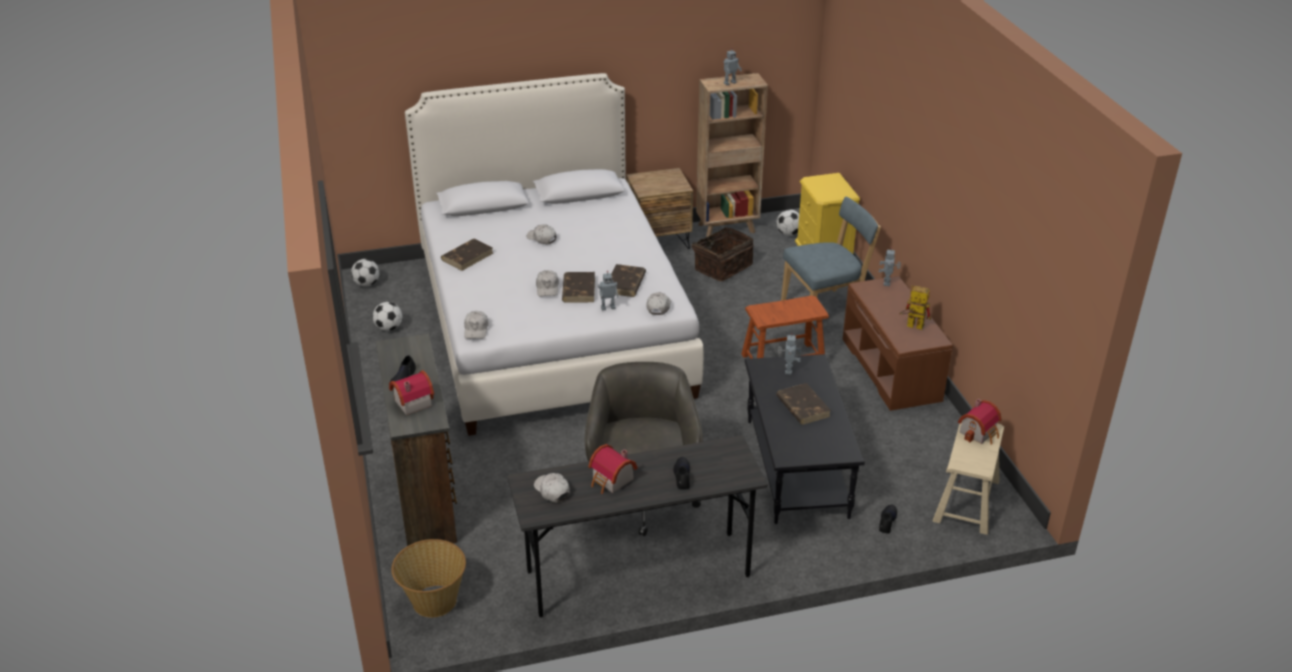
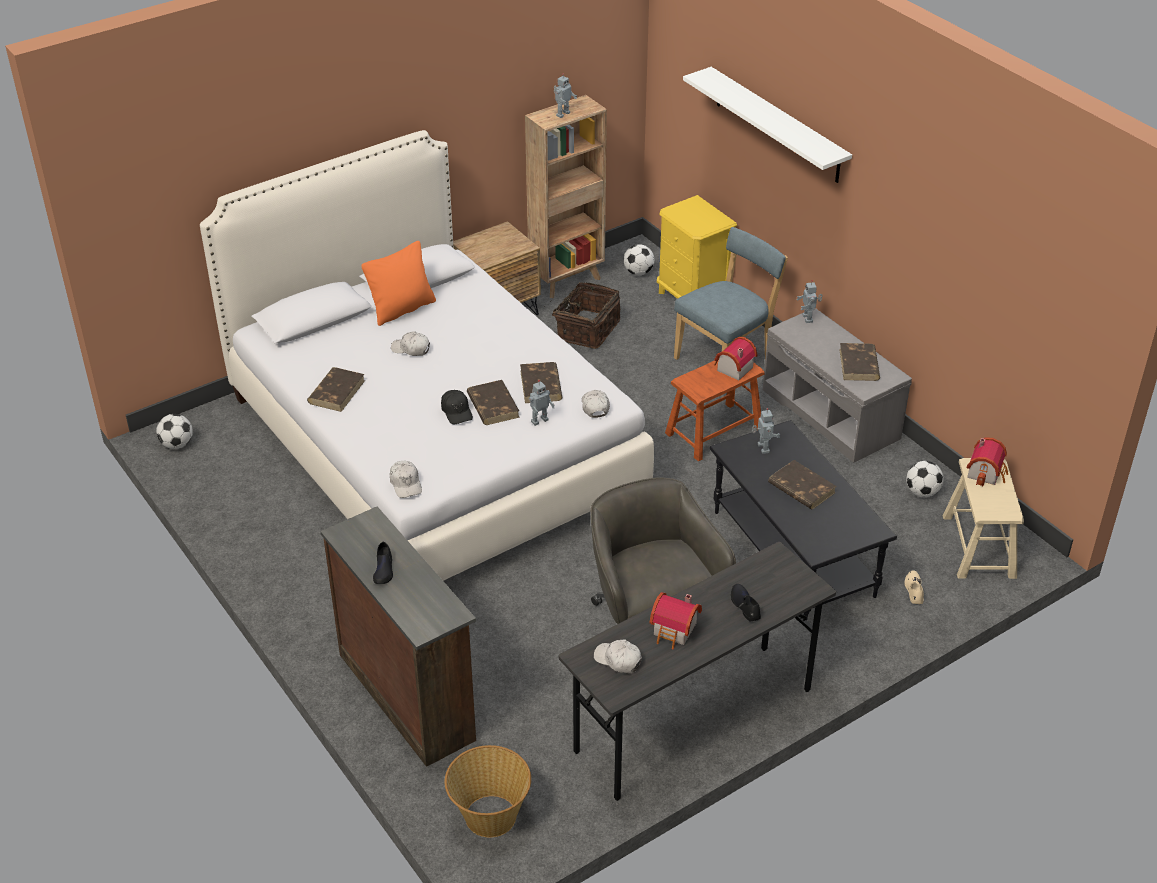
camera: 20 degrees left, 5 degrees up
football [373,302,402,331] -> football moved to [906,461,944,497]
toy house [389,370,434,415] -> toy house moved to [714,336,758,380]
white cap [536,270,559,296] -> black cap [441,390,473,424]
brown bench [843,276,953,411] -> grey bench [763,308,912,463]
black shoe [879,504,897,534] -> beige shoe [904,570,924,604]
toy robot [899,285,931,330] -> brown book [839,343,880,381]
none -> orange pillow [361,241,436,326]
none -> white shelf [683,67,852,183]

